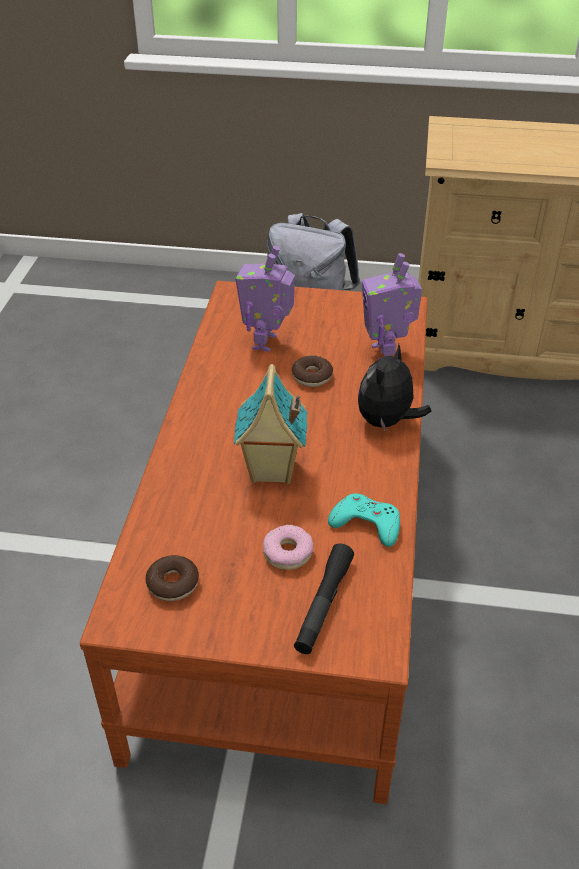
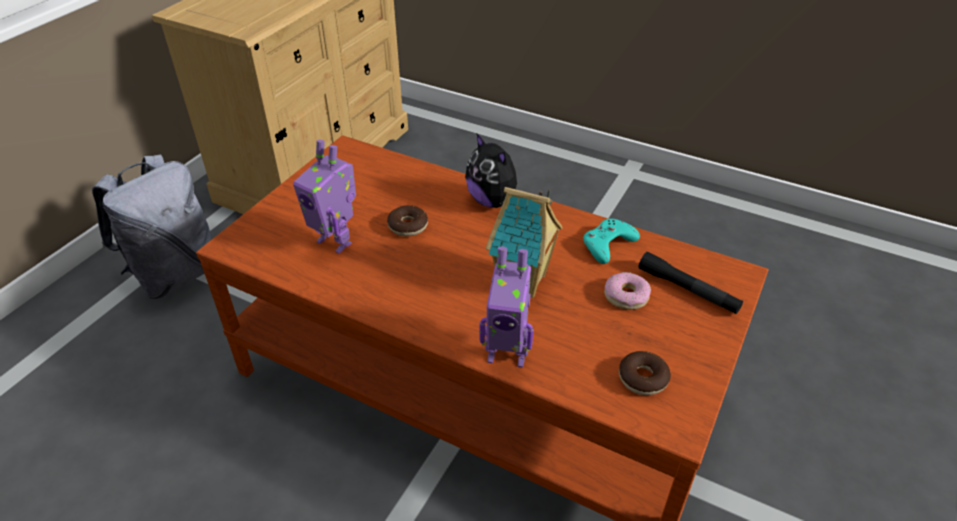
camera: 70 degrees left, 0 degrees up
toy robot [362,253,422,360] -> toy robot moved to [479,247,534,368]

